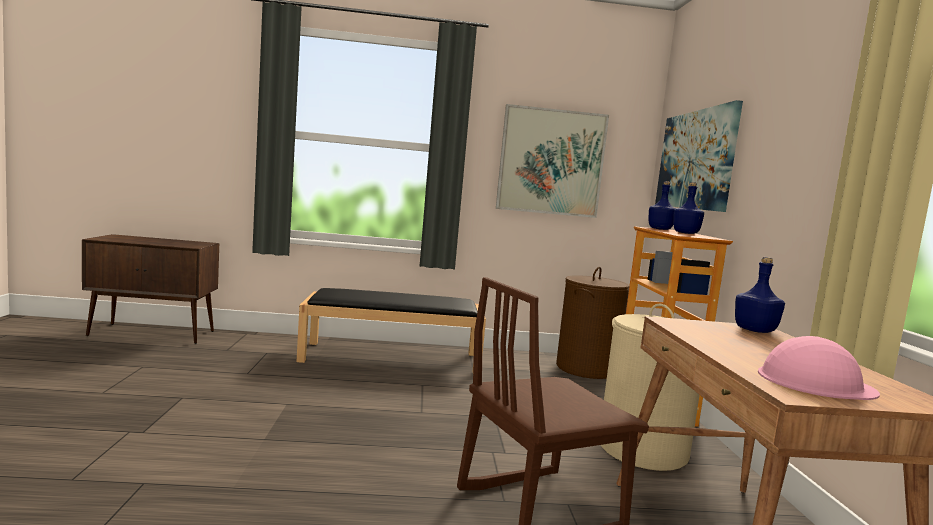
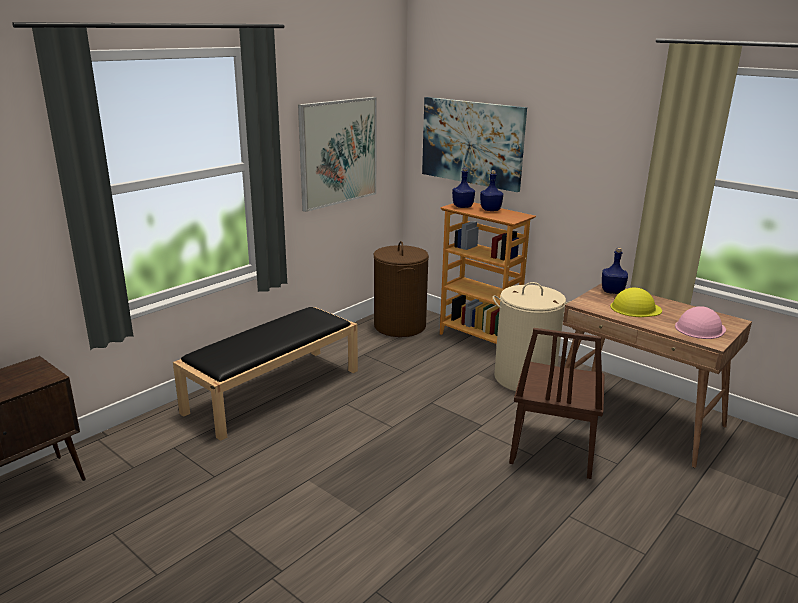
camera: 45 degrees left, 15 degrees up
none -> yellow hard hat [610,288,662,317]

